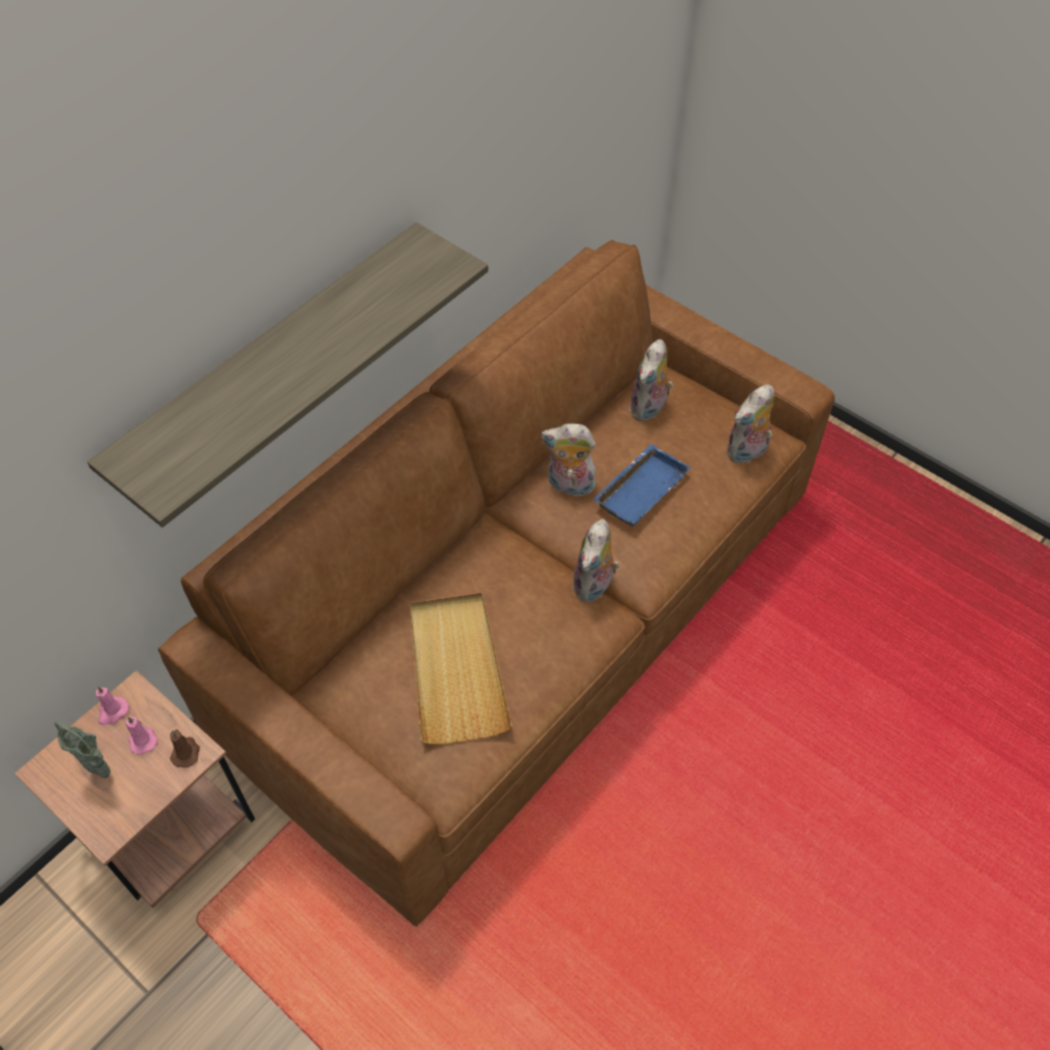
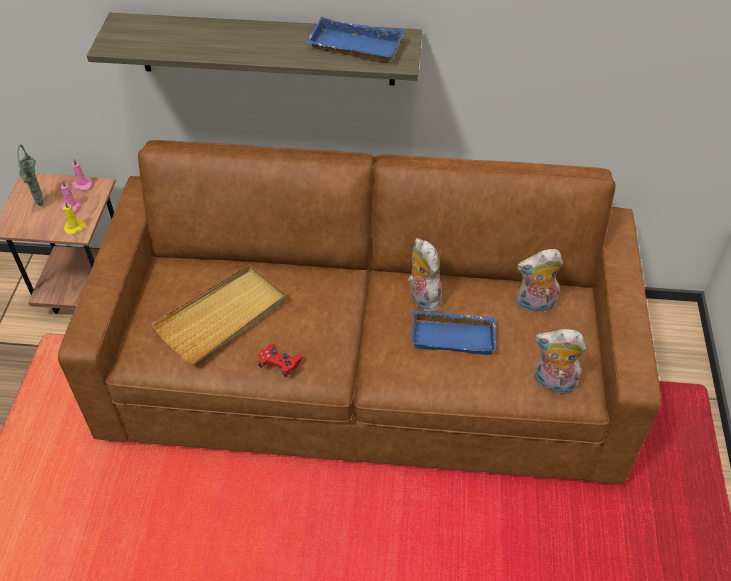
camera: 55 degrees right, 5 degrees down
brown candle [170,729,200,767] -> yellow candle [63,201,87,234]
plush toy [573,519,620,602] -> none
none -> red game controller [258,344,303,377]
none -> blue tray [305,17,405,63]

